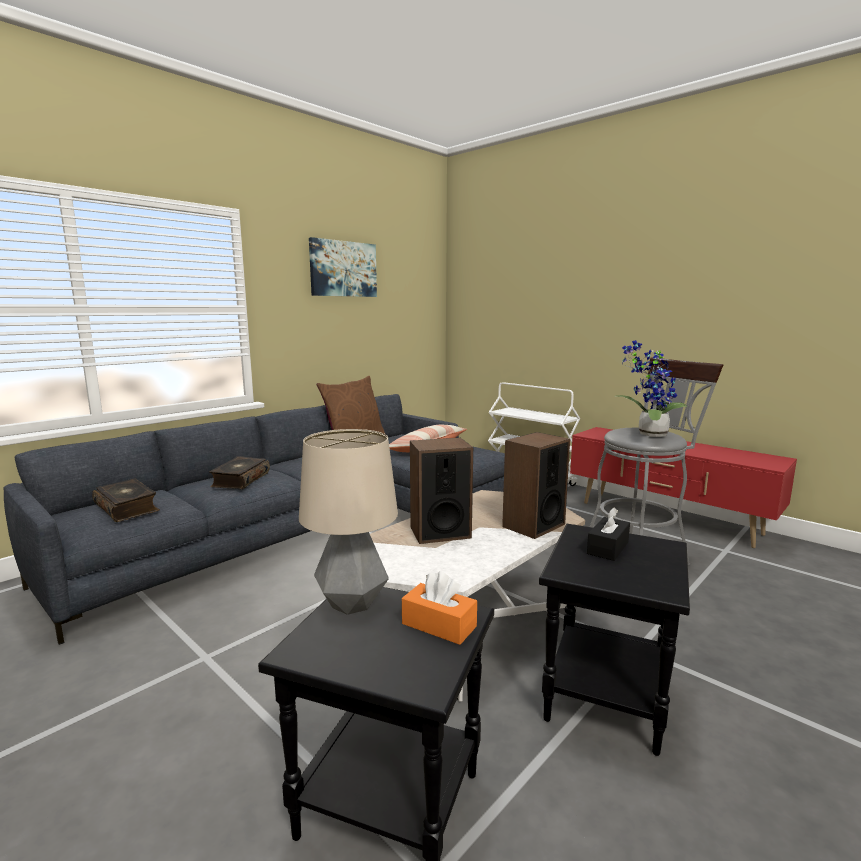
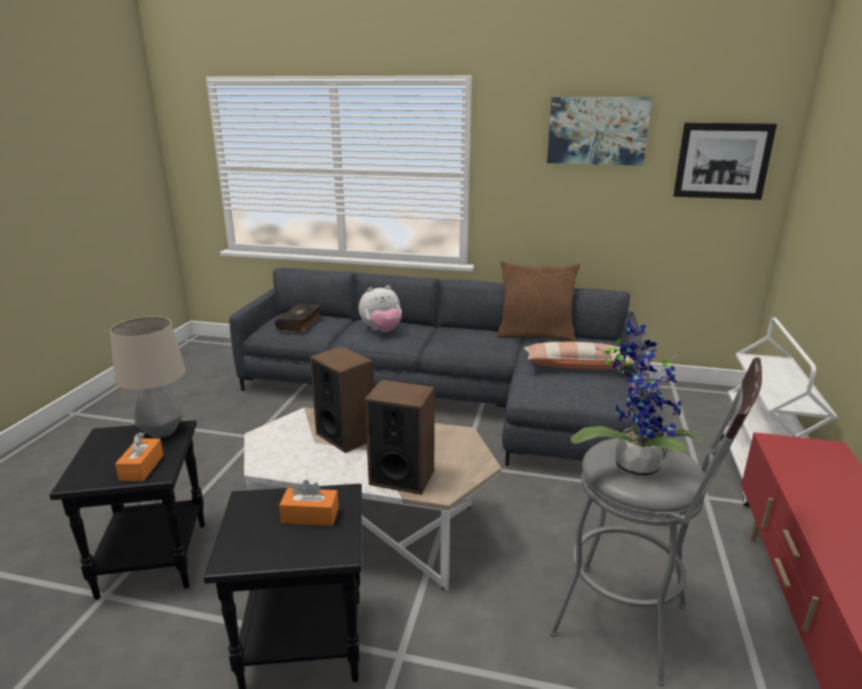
camera: 60 degrees right, 10 degrees up
book [209,456,270,489] -> plush toy [359,285,402,332]
black tissue box [587,507,630,561] -> orange tissue box [279,480,339,526]
none -> picture [673,123,777,200]

